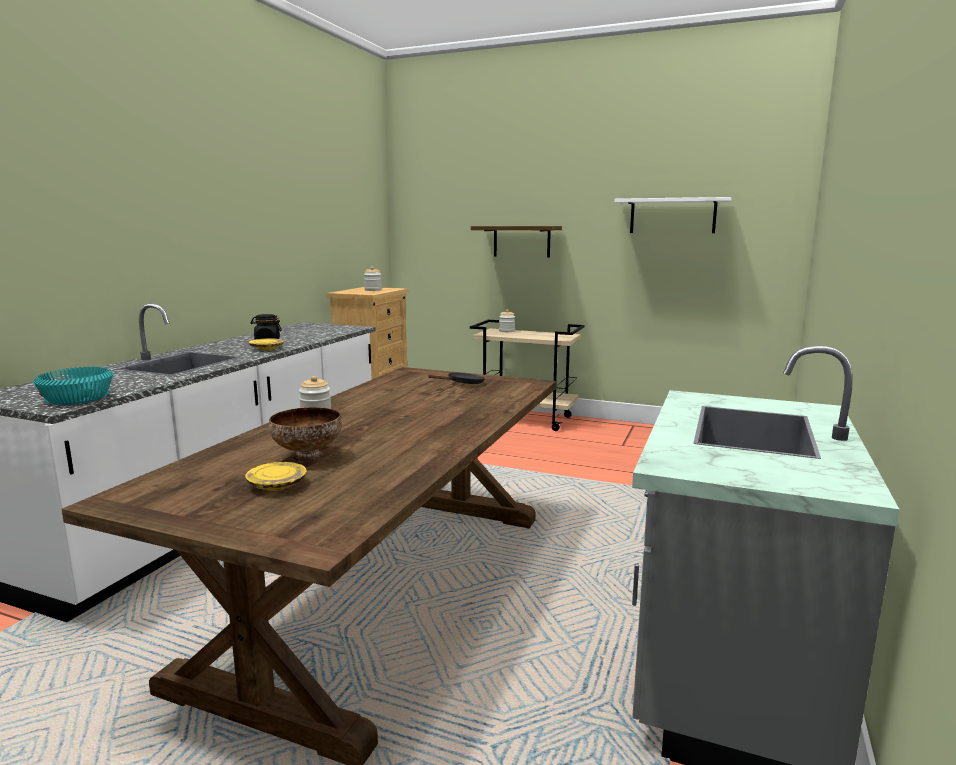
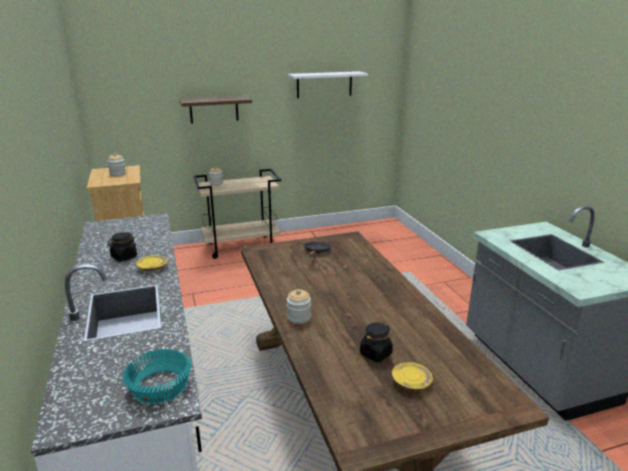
camera: 40 degrees left, 10 degrees up
bowl [269,407,342,462] -> black jar [360,323,393,362]

